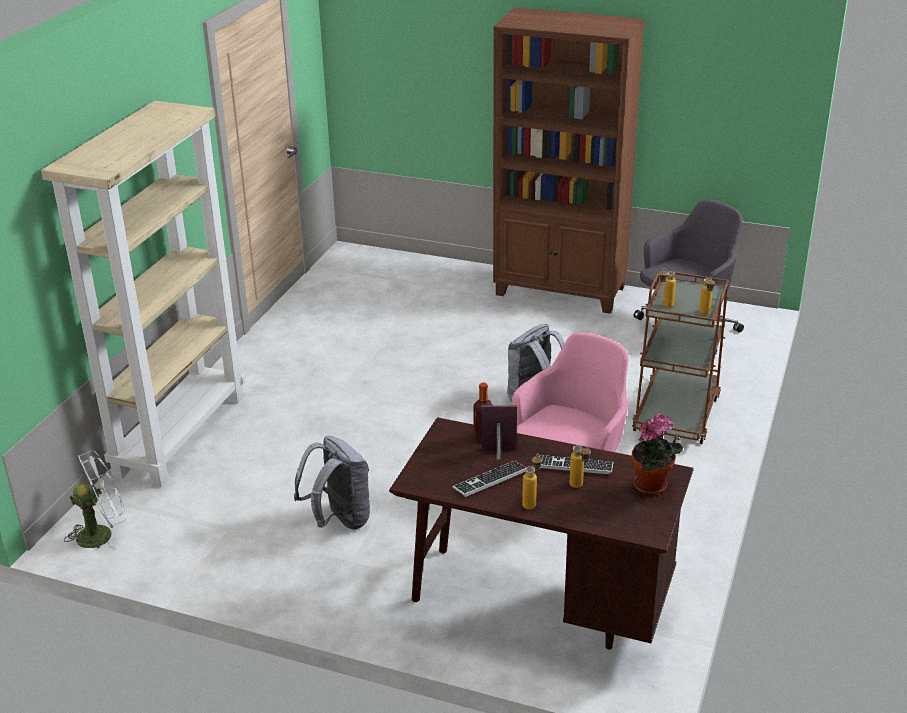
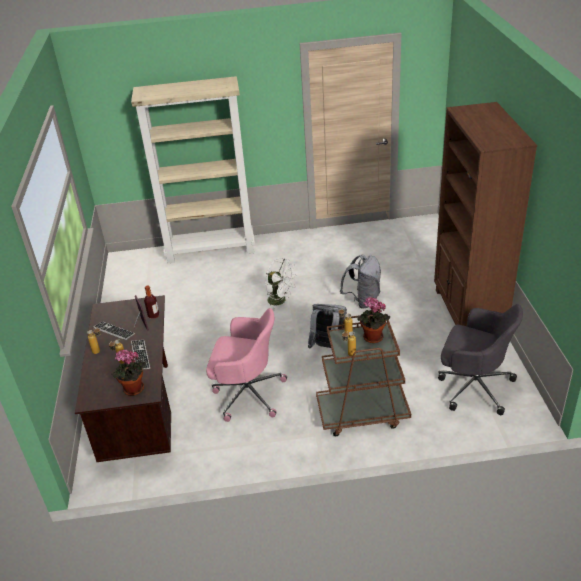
camera: 65 degrees right, 5 degrees up
white fan [64,450,126,551] -> white fan moved to [265,258,297,311]
grey backpack [294,436,370,530] -> grey backpack moved to [340,255,381,308]
none -> potted plant [357,297,390,343]

